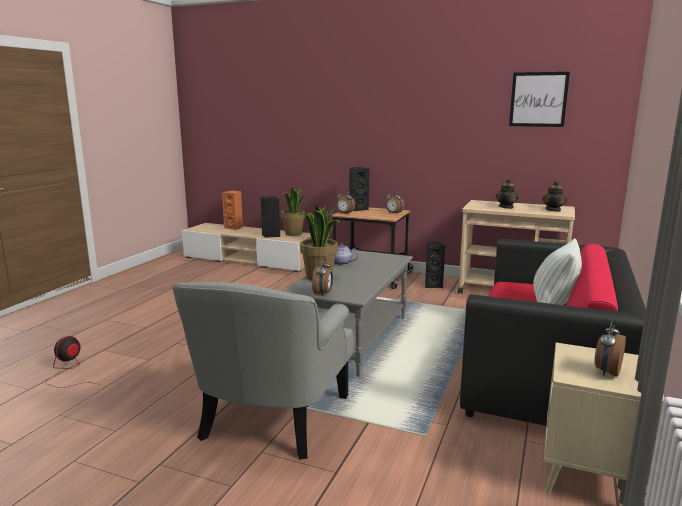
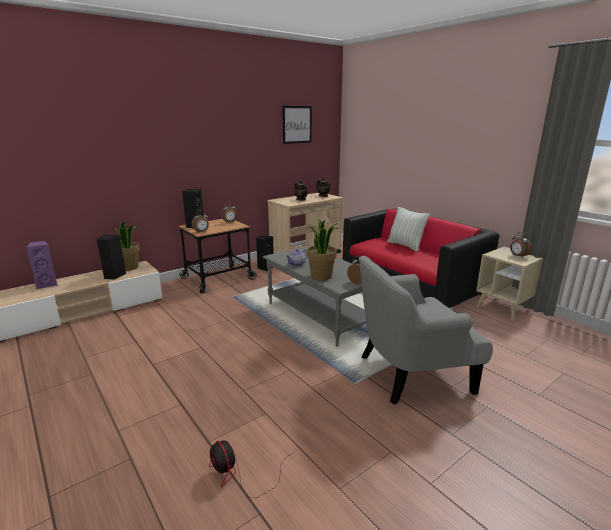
camera: 60 degrees left, 5 degrees up
grey armchair [172,282,354,460] -> grey armchair turned 120 degrees clockwise [359,256,493,405]
orange speaker [222,190,243,230] -> purple speaker [26,241,57,289]

